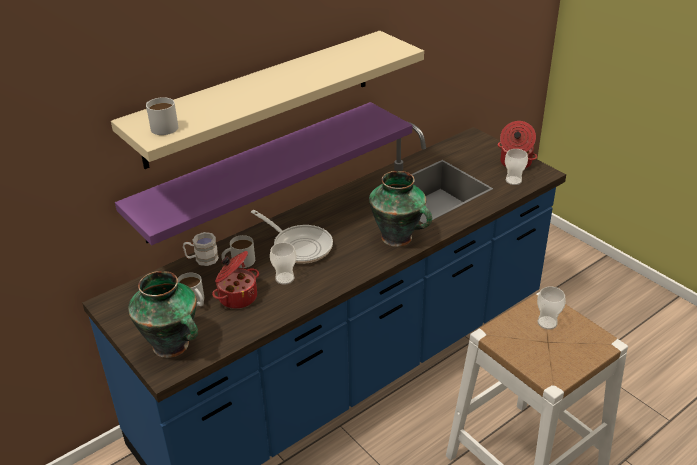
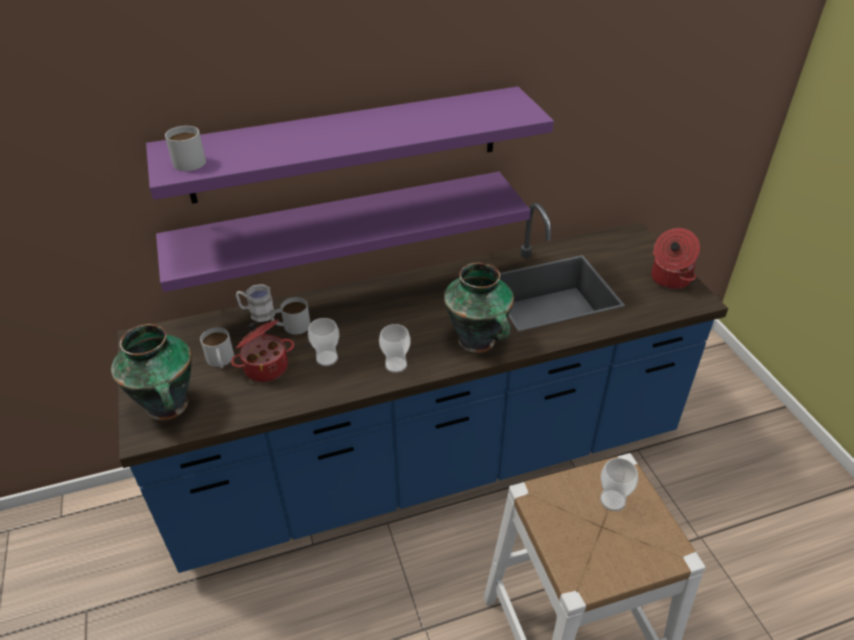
camera: 20 degrees right, 5 degrees up
beige shelf [111,31,424,169] -> purple shelf [146,87,554,204]
frying pan [251,210,333,264] -> none
cup [505,149,528,185] -> cup moved to [379,324,411,373]

